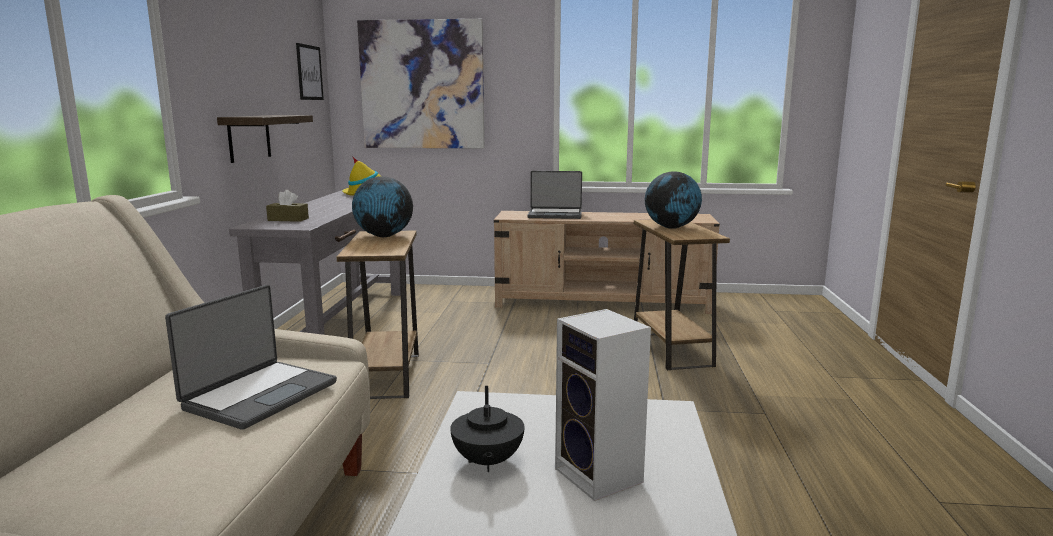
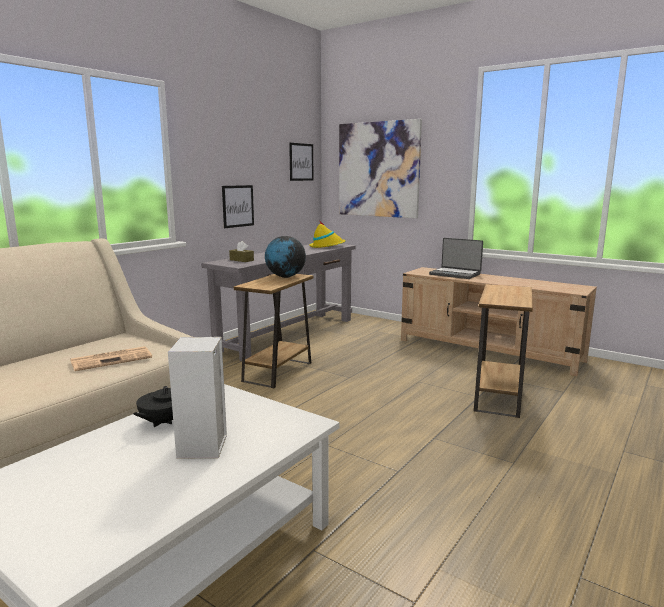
camera: 30 degrees right, 0 degrees up
laptop [165,285,337,430] -> newspaper [71,346,152,371]
shelf [217,115,313,163] -> picture [222,185,254,228]
globe [645,172,702,229] -> none

